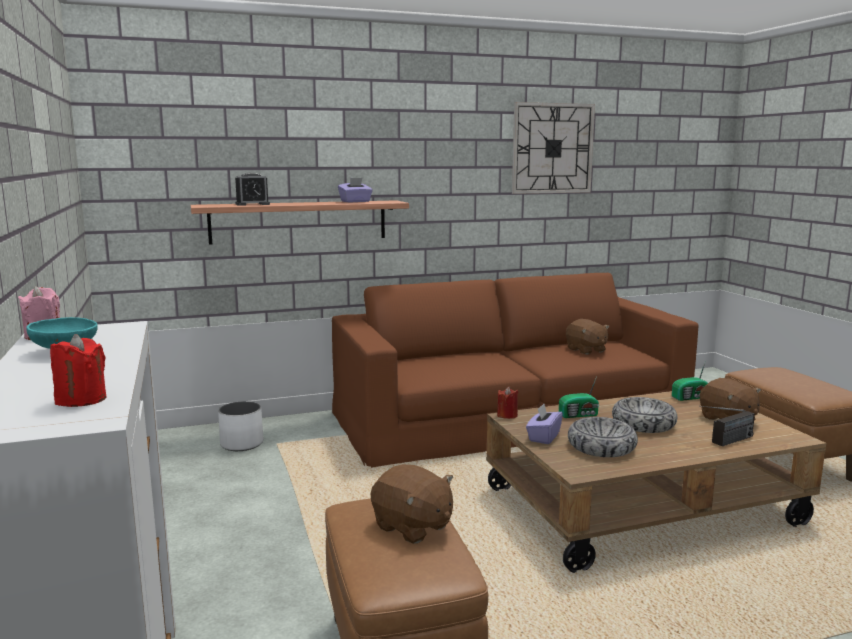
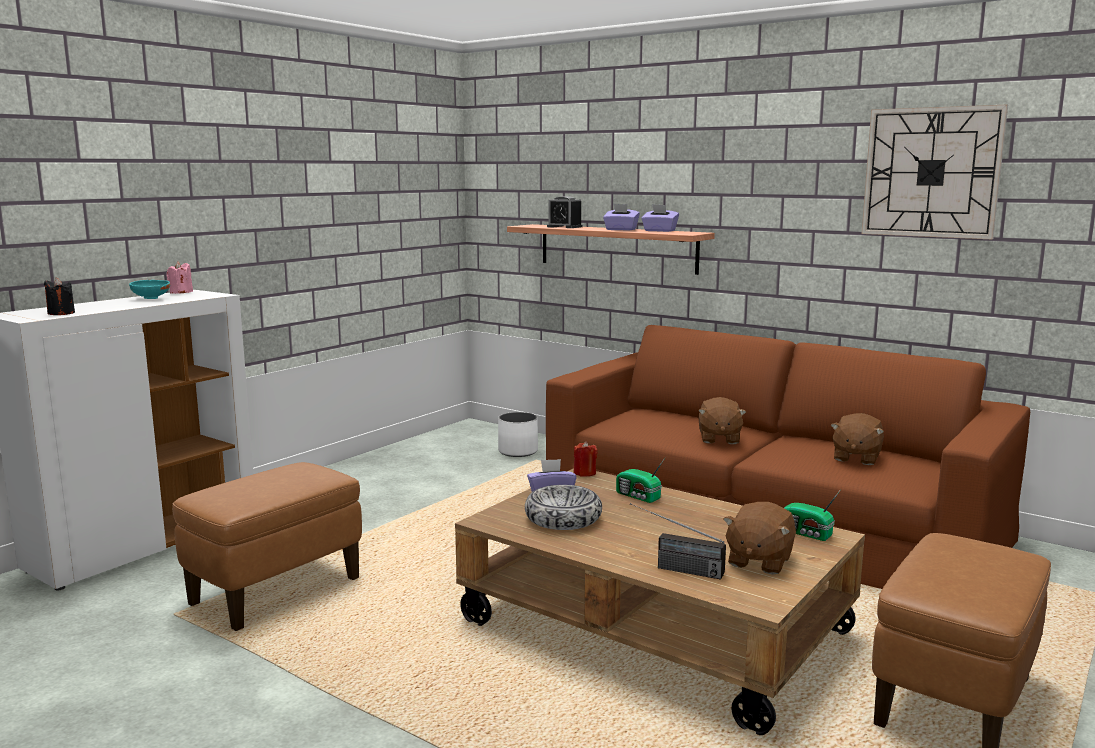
camera: 55 degrees right, 0 degrees up
red candle [50,334,106,407] -> black candle [44,278,75,315]
brown plush toy [371,464,453,544] -> brown plush toy moved to [698,397,746,444]
bowl [612,397,677,433] -> none
none -> purple tissue box [603,204,640,231]

